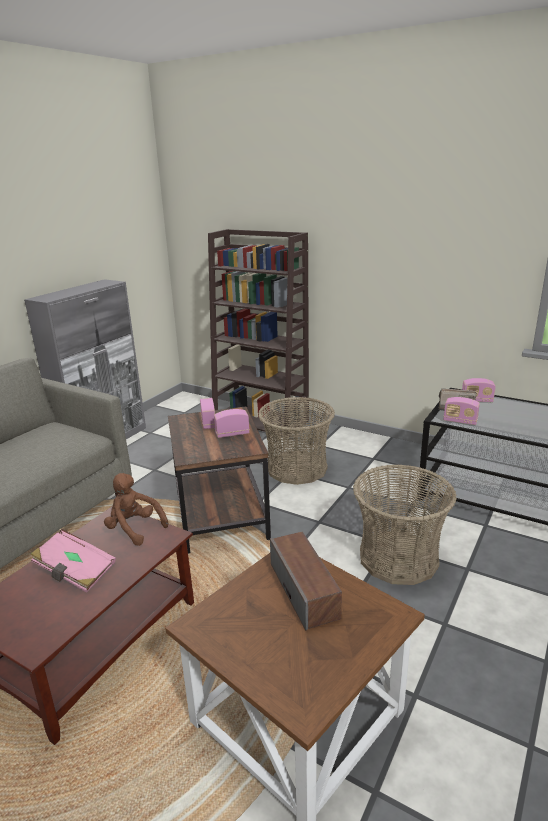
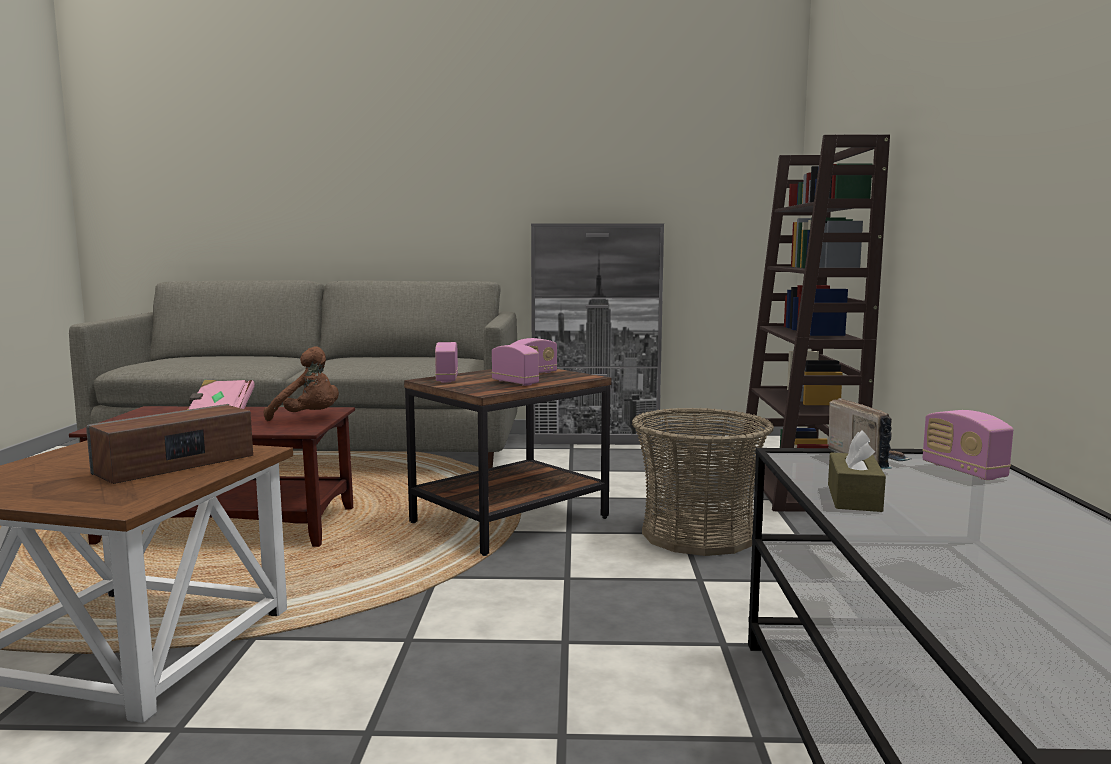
camera: 60 degrees right, 15 degrees down
brown plush toy [104,473,168,546] -> brown plush toy turned 105 degrees clockwise [264,346,339,421]
basket [353,464,457,585] -> none
radio [443,397,480,425] -> radio moved to [435,342,458,383]
none -> brown tissue box [828,430,886,512]

